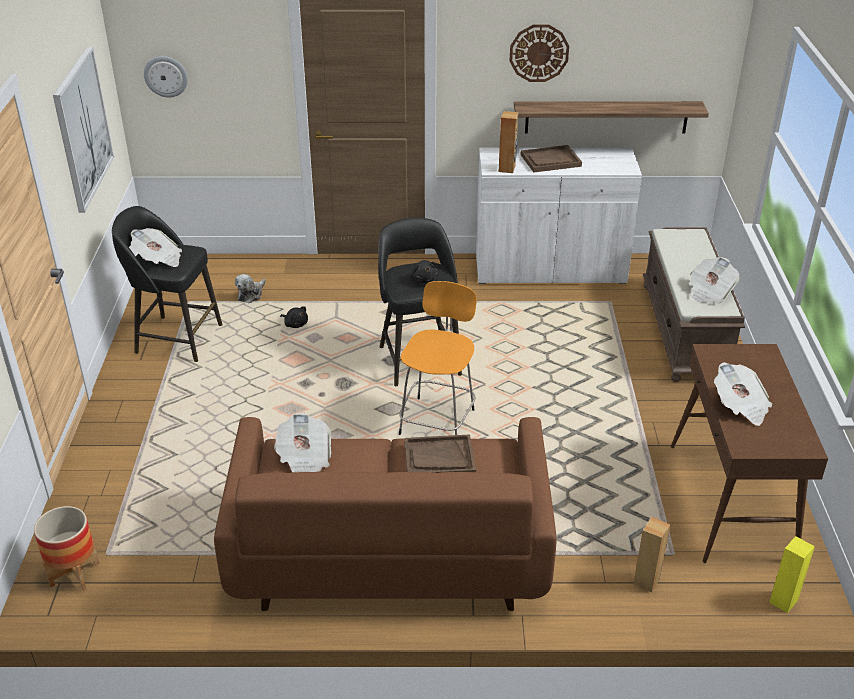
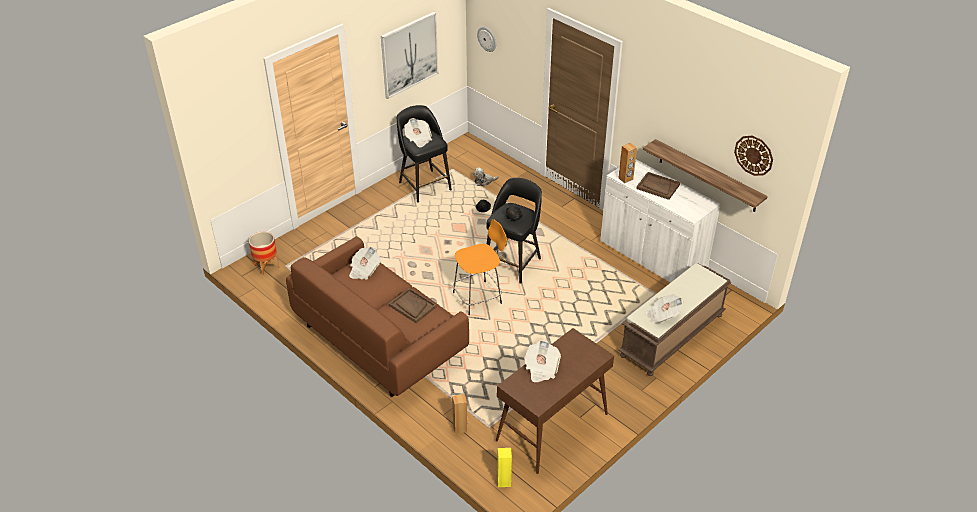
camera: 45 degrees right, 5 degrees up
wall clock [510,25,569,82] -> wall clock moved to [734,136,773,176]

